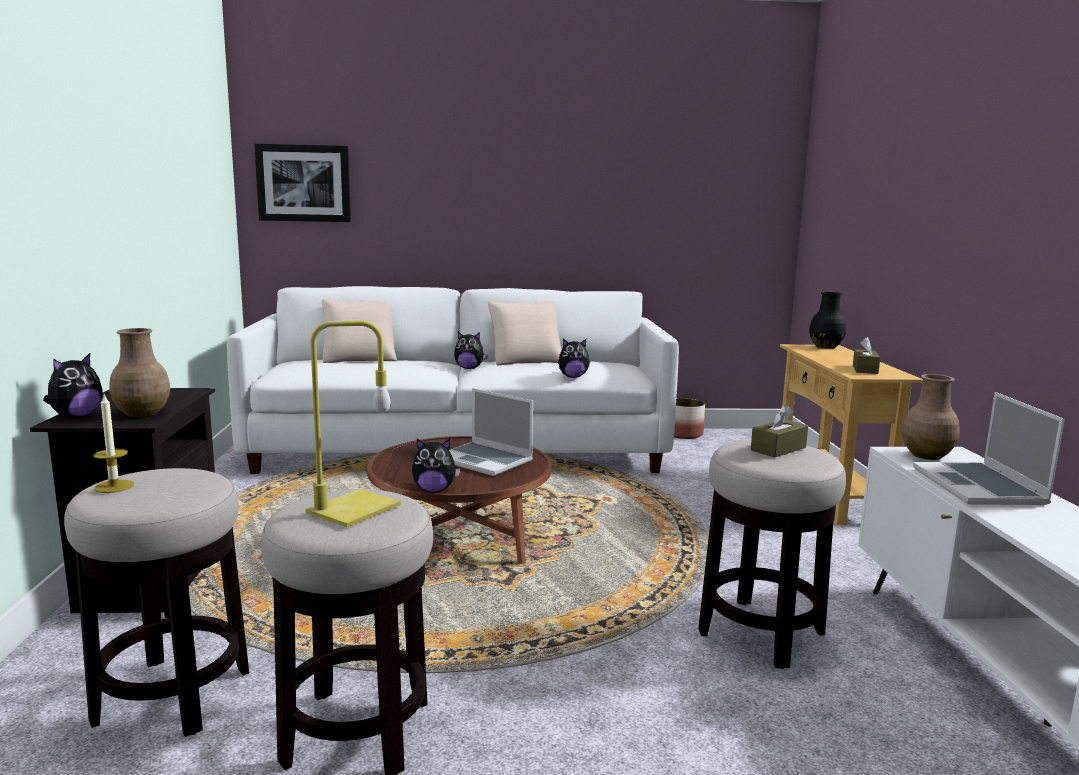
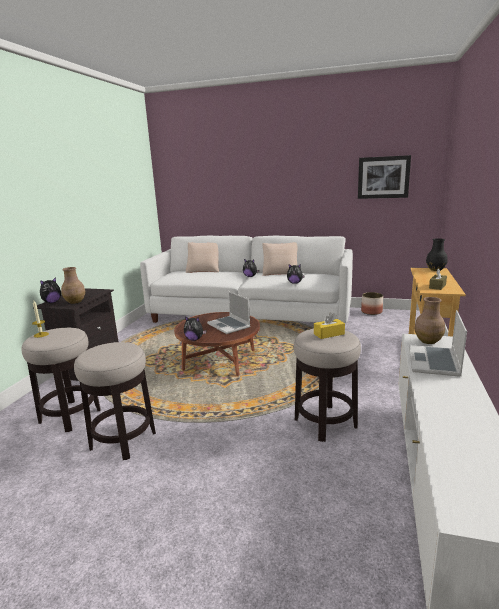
camera: 20 degrees right, 5 degrees up
picture [254,144,351,222] -> picture moved to [358,155,411,199]
yellow table lamp [306,320,401,527] -> none
brown tissue box [751,404,808,457] -> yellow tissue box [314,312,345,339]

